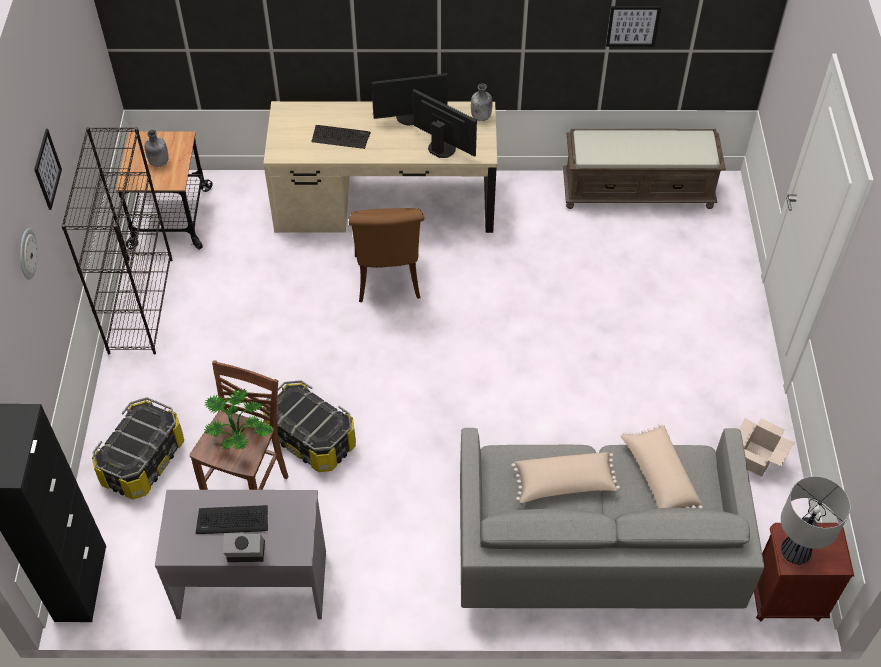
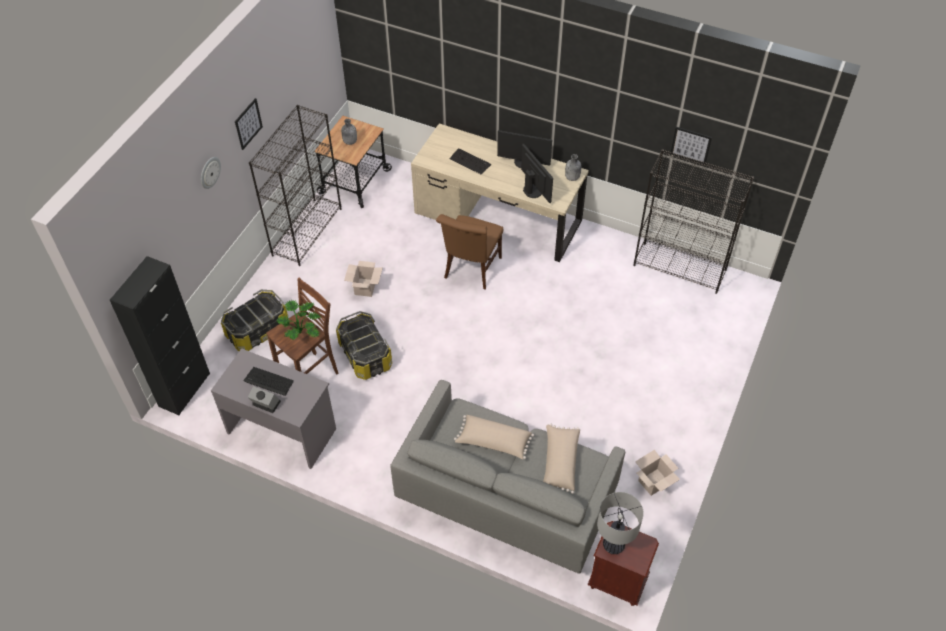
camera: 25 degrees right, 0 degrees up
brown bench [563,129,726,209] -> black bookcase [633,149,754,294]
none -> cardboard box [344,261,383,297]

